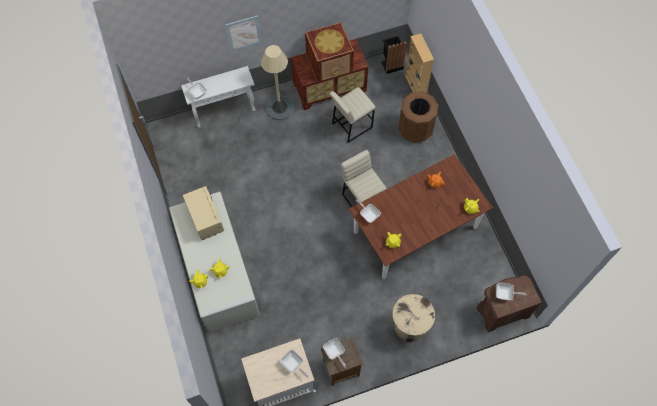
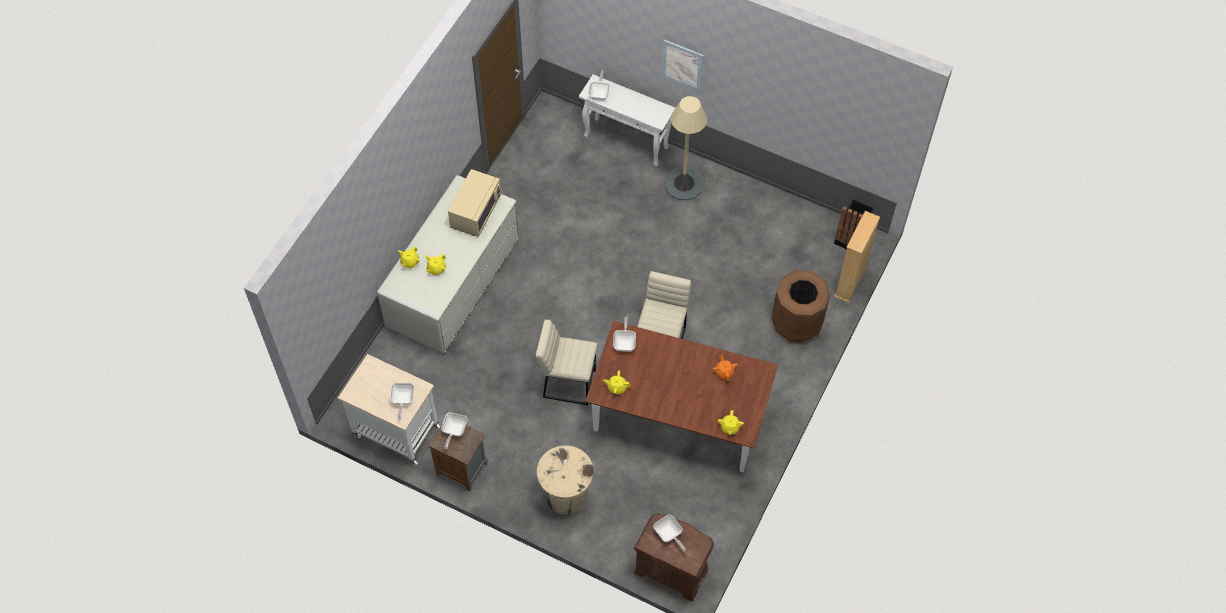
camera: 45 degrees right, 5 degrees down
cabinet [291,22,369,110] -> none
beige chair [330,87,375,143] -> beige chair moved to [536,320,597,405]

